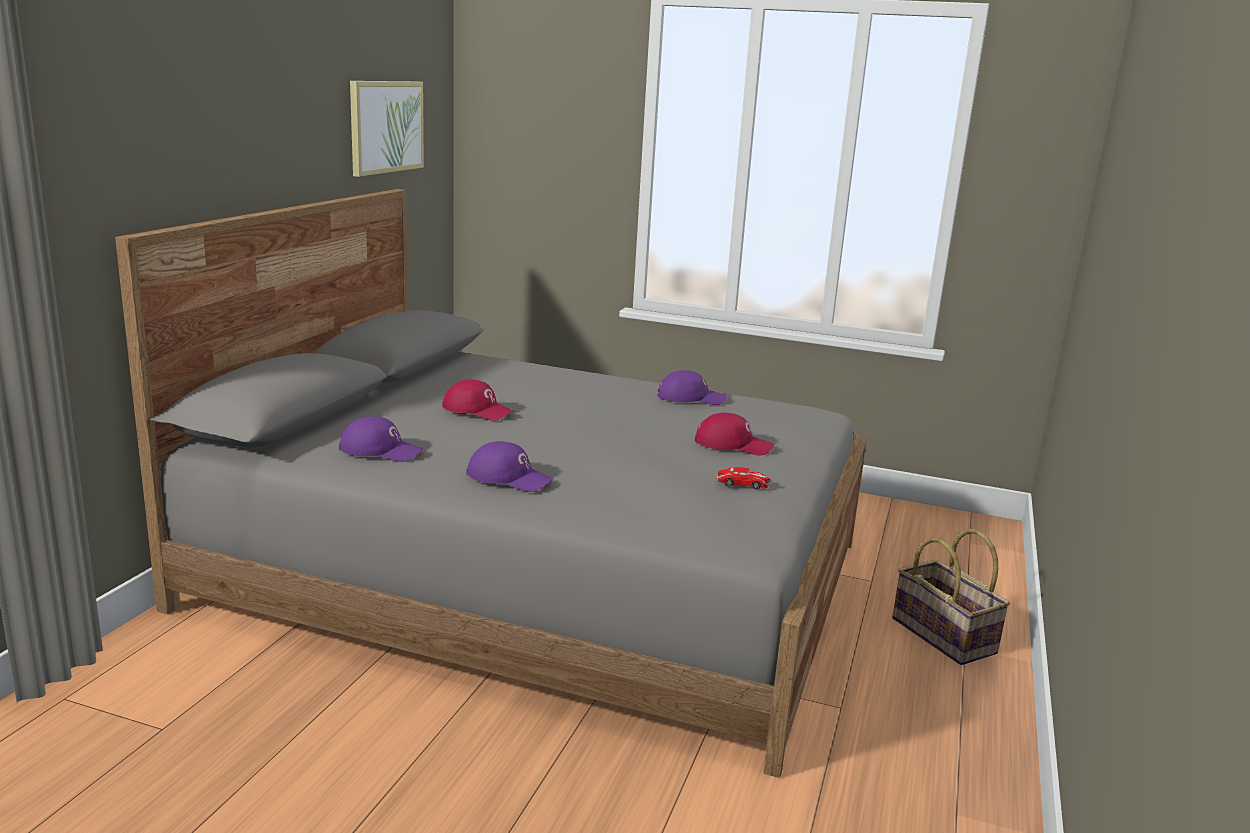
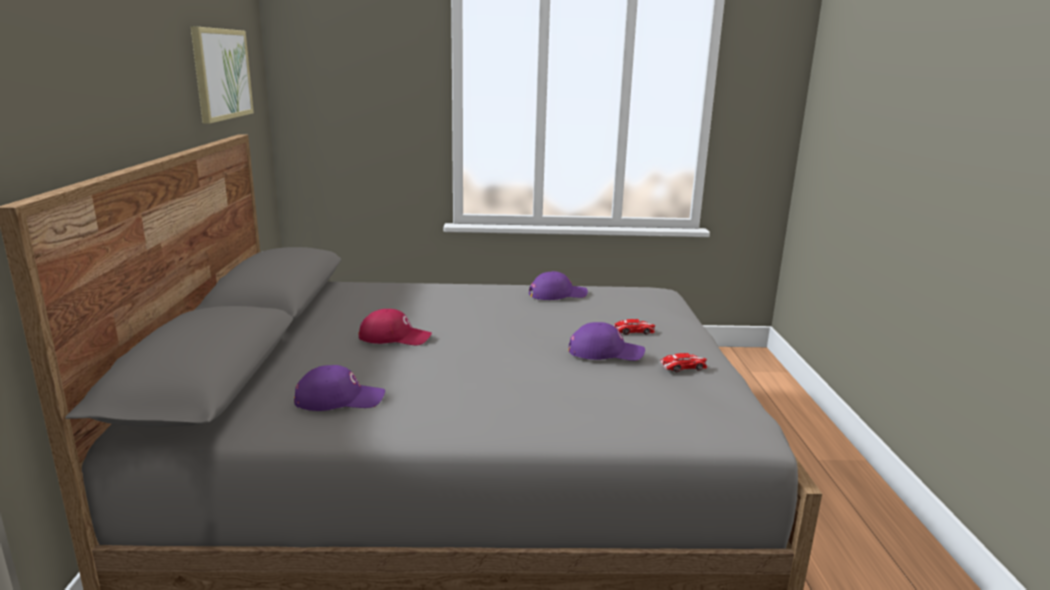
camera: 20 degrees left, 0 degrees up
purple cap [466,441,554,492] -> purple cap moved to [568,322,645,361]
red cap [695,413,774,455] -> toy car [613,319,655,335]
basket [892,529,1010,665] -> none

